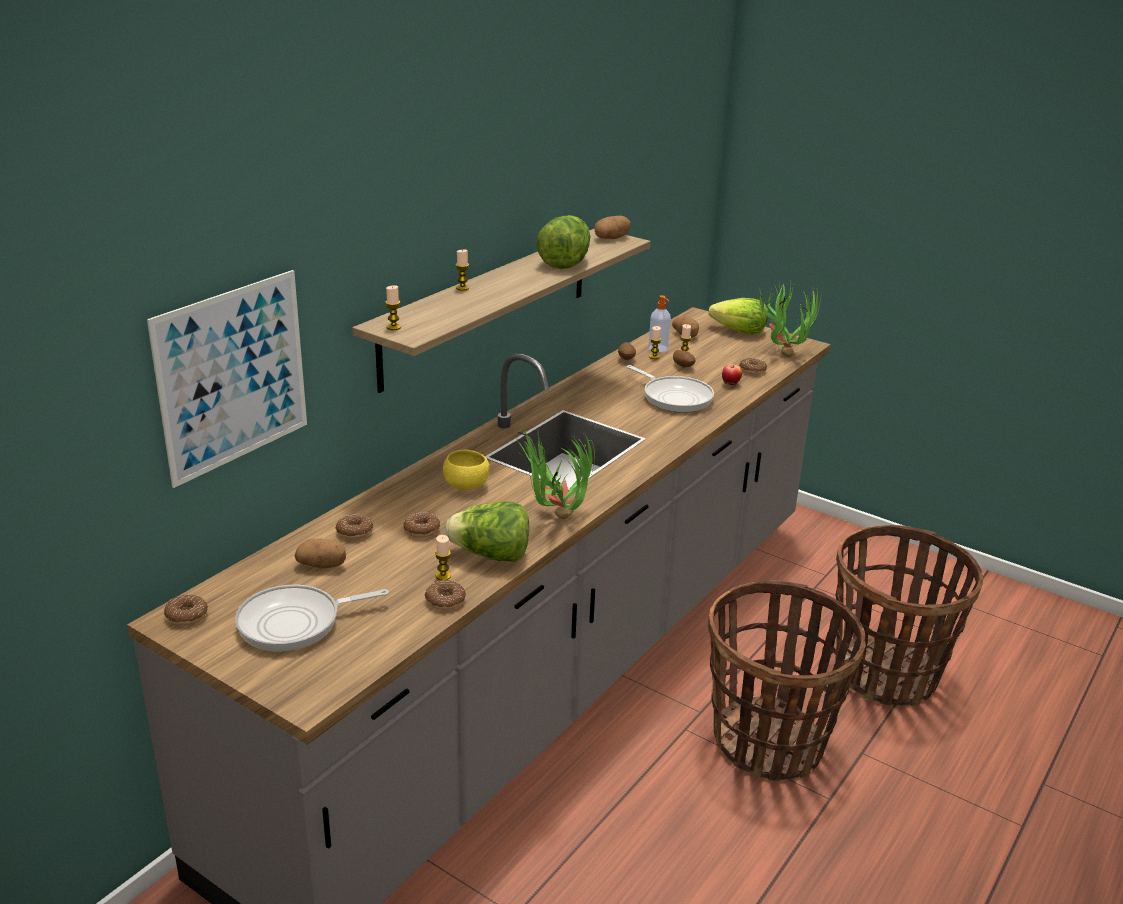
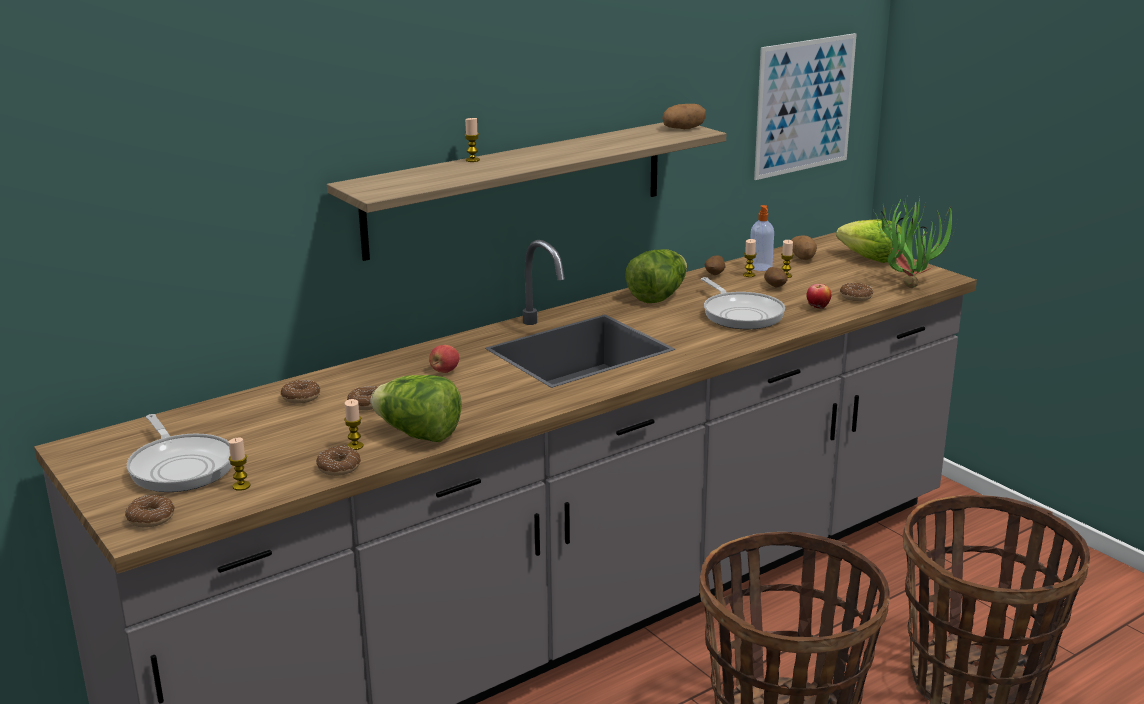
camera: 20 degrees right, 5 degrees down
picture [147,270,307,488] -> picture moved to [754,33,857,180]
donut [164,595,208,625] -> donut moved to [125,495,175,528]
frying pan [235,585,389,652] -> frying pan turned 120 degrees counterclockwise [127,414,232,492]
potato [295,538,346,568] -> none
candle [385,285,401,330] -> candle moved to [228,438,251,491]
yellow bowl [443,450,490,490] -> apple [429,345,459,373]
potted plant [515,427,595,519] -> none
lettuce [536,215,591,269] -> lettuce moved to [625,249,687,303]

